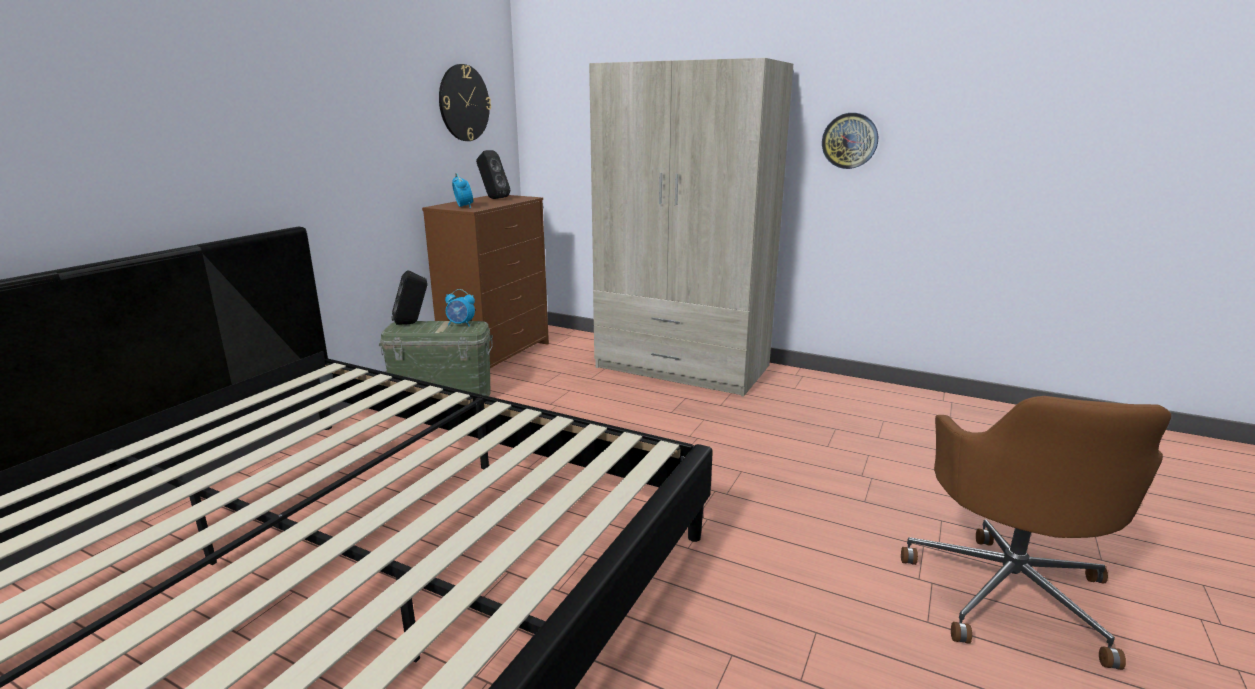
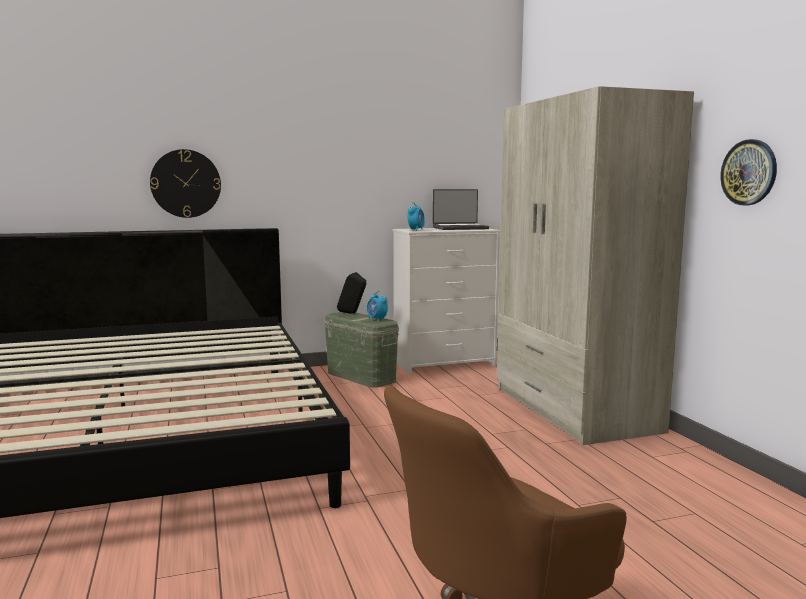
camera: 45 degrees right, 10 degrees down
brown dresser [422,195,549,368] -> white dresser [393,228,501,374]
wall clock [439,64,491,141] -> wall clock moved to [150,149,221,218]
black speaker [476,150,510,199] -> laptop [432,189,489,230]

